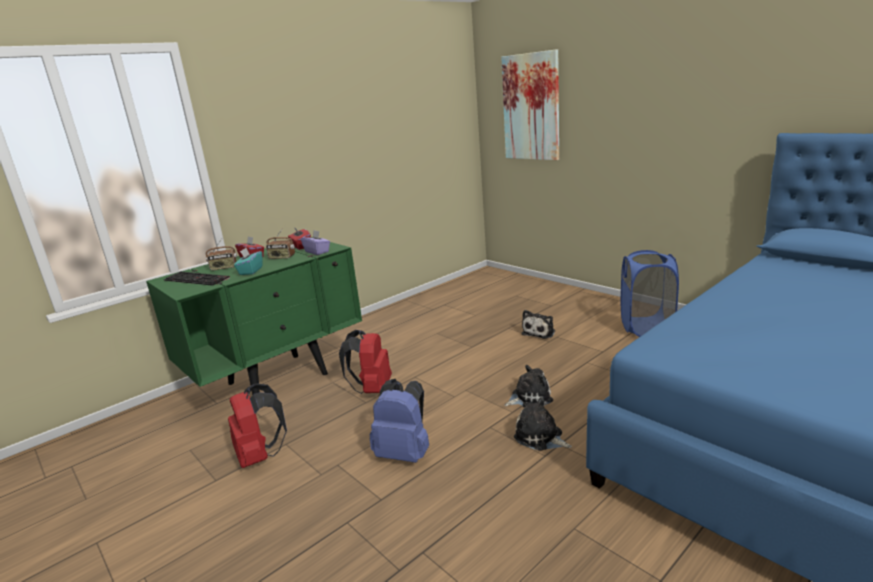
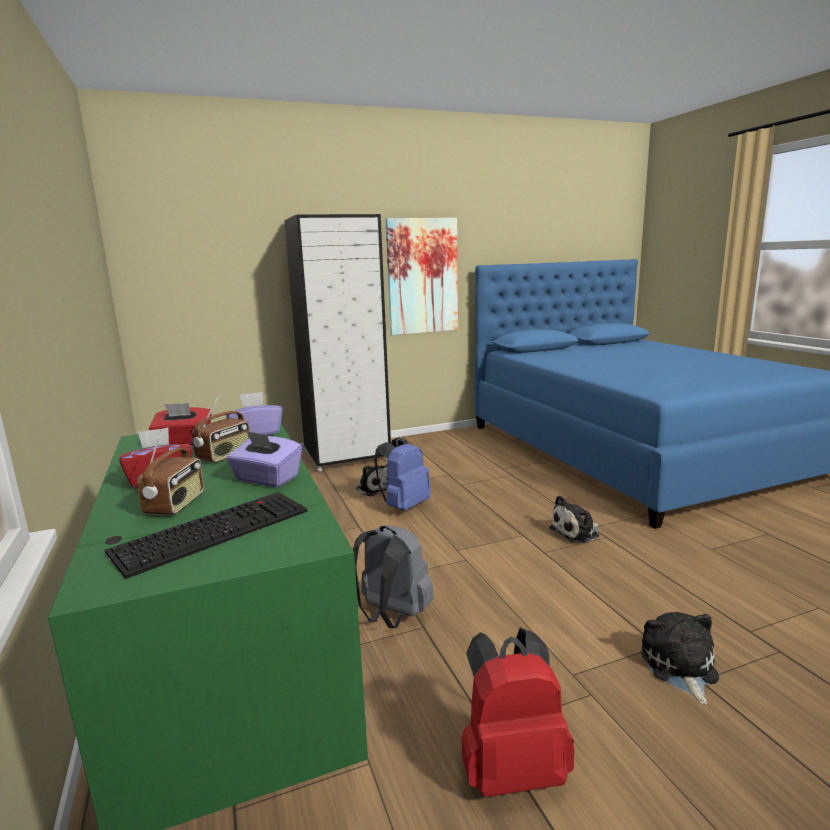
camera: 70 degrees left, 5 degrees down
turquoise tissue box [234,248,263,275] -> purple tissue box [226,431,302,487]
red backpack [339,330,392,394] -> grey backpack [353,525,433,628]
blue backpack [370,379,429,463] -> blue backpack moved to [374,437,431,511]
picture [501,49,559,160] -> picture moved to [385,218,458,335]
plush toy [504,365,553,408] -> plush toy moved to [641,612,719,704]
blue laundry basket [621,250,679,337] -> none
none -> wardrobe [284,214,391,472]

